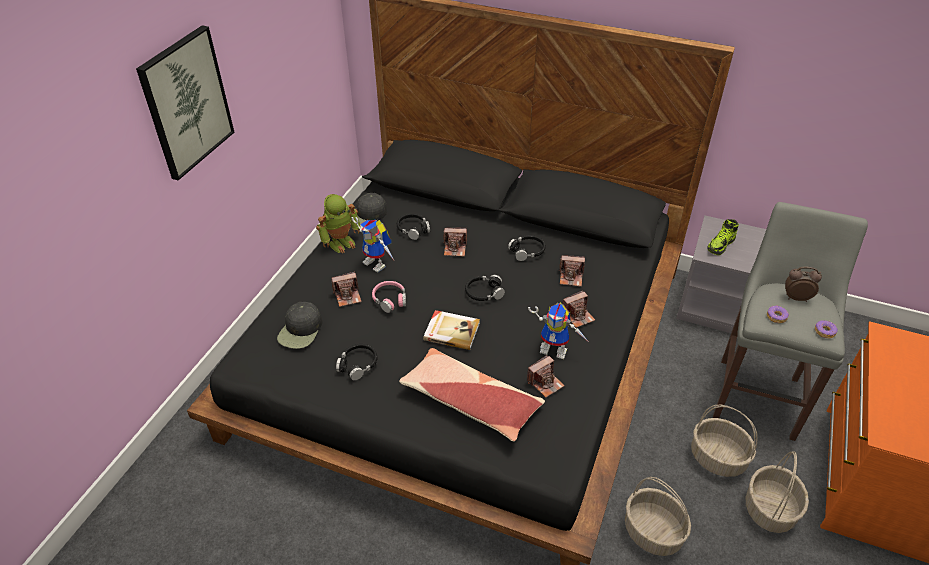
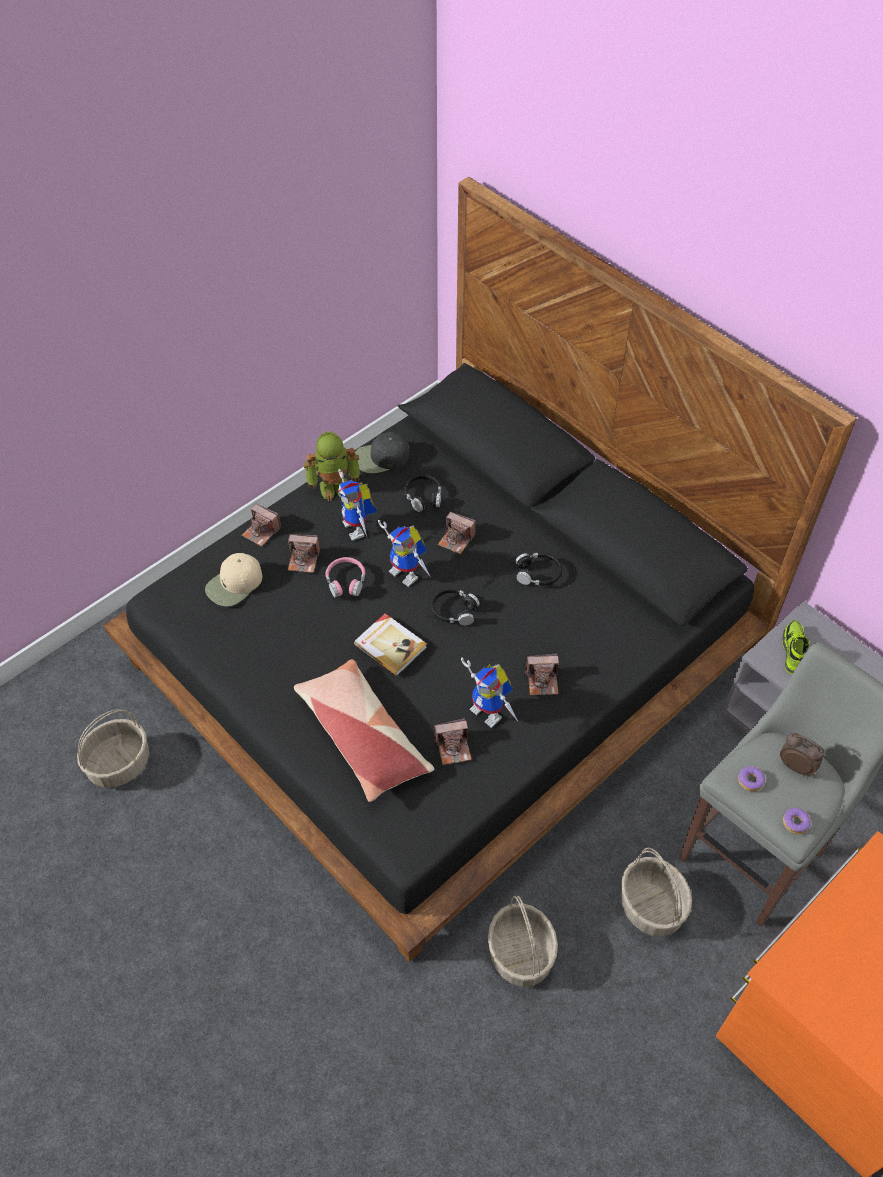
camera: 25 degrees right, 10 degrees up
picture [136,25,234,180] -> none
black cap [277,302,323,349] -> beige cap [205,553,262,607]
black headphones [336,344,377,380] -> none
camera [559,255,585,287] -> camera moved to [242,504,281,547]
shoe [707,219,739,255] -> shoe turned 120 degrees clockwise [782,620,810,674]
basket [745,451,809,533] -> basket moved to [77,709,149,788]
none -> toy robot [378,520,430,587]

